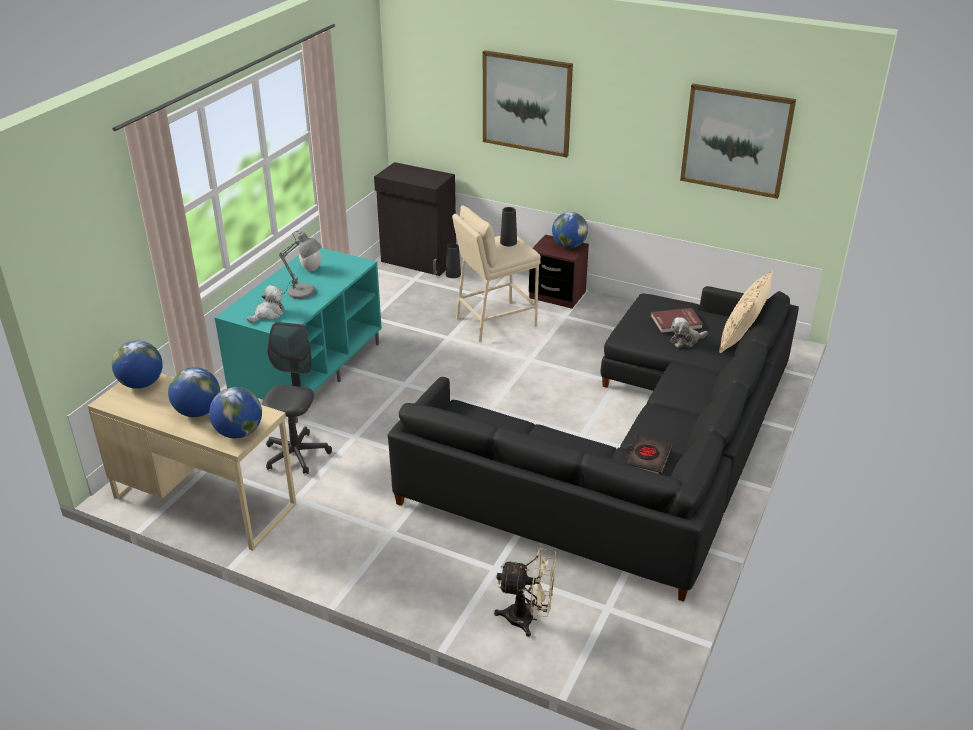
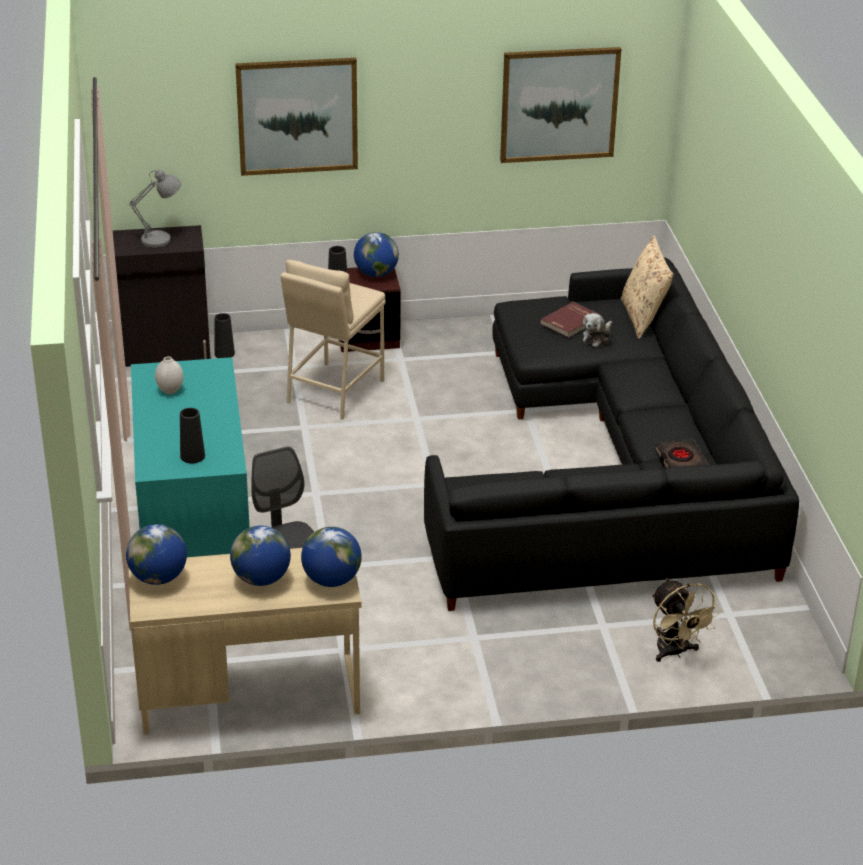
camera: 35 degrees left, 0 degrees up
plush toy [247,285,284,322] -> black vase [180,408,205,464]
grey table lamp [279,231,322,299] -> grey table lamp moved to [129,170,181,249]
beige fan [494,548,556,637] -> beige fan turned 90 degrees clockwise [652,578,722,662]

